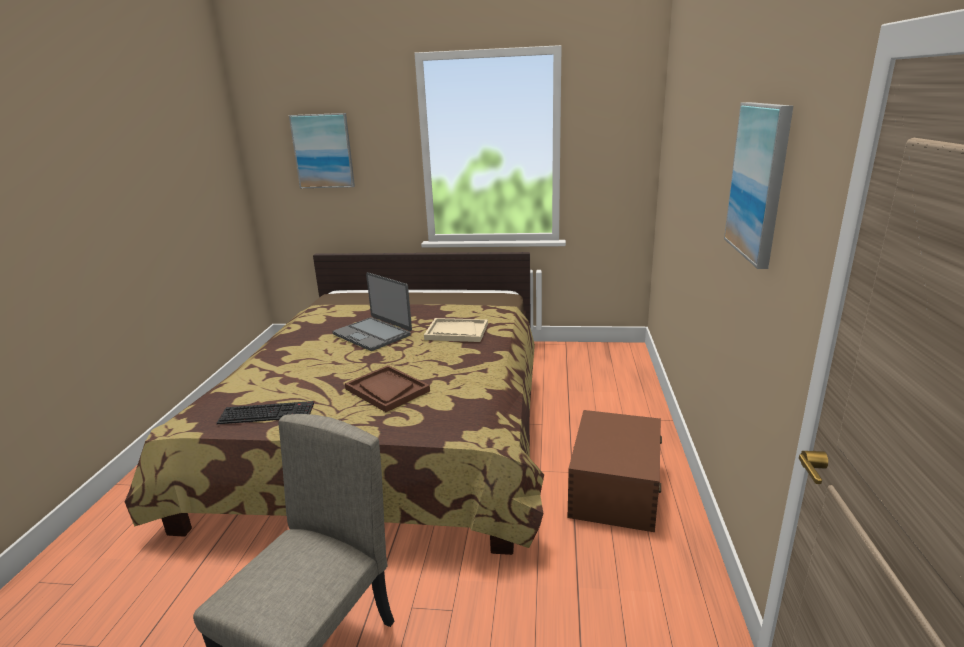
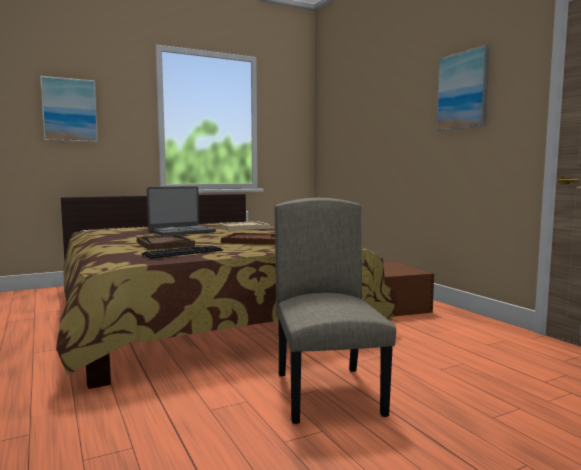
camera: 35 degrees left, 15 degrees down
laptop [332,272,412,351] -> laptop turned 45 degrees counterclockwise [147,186,216,235]
none -> brown tray [137,234,195,250]

